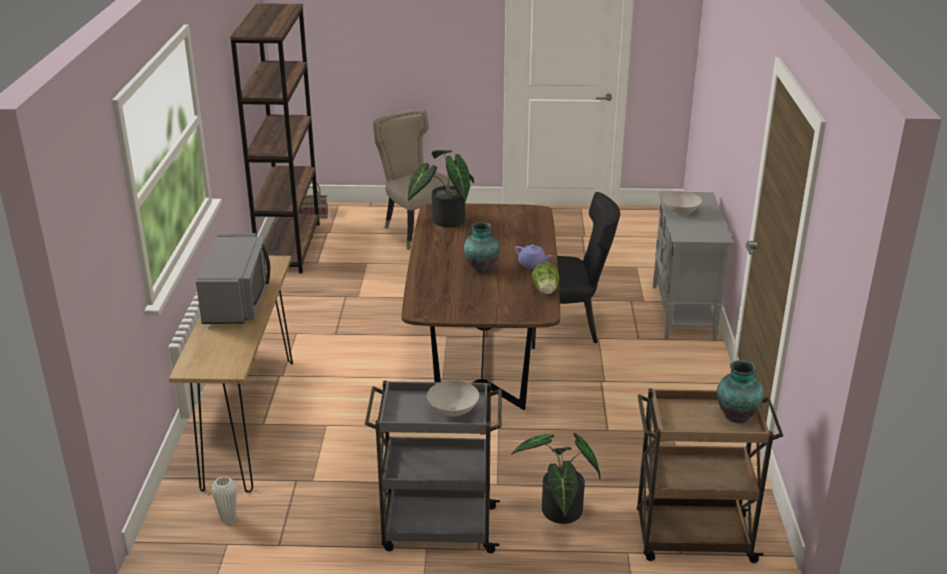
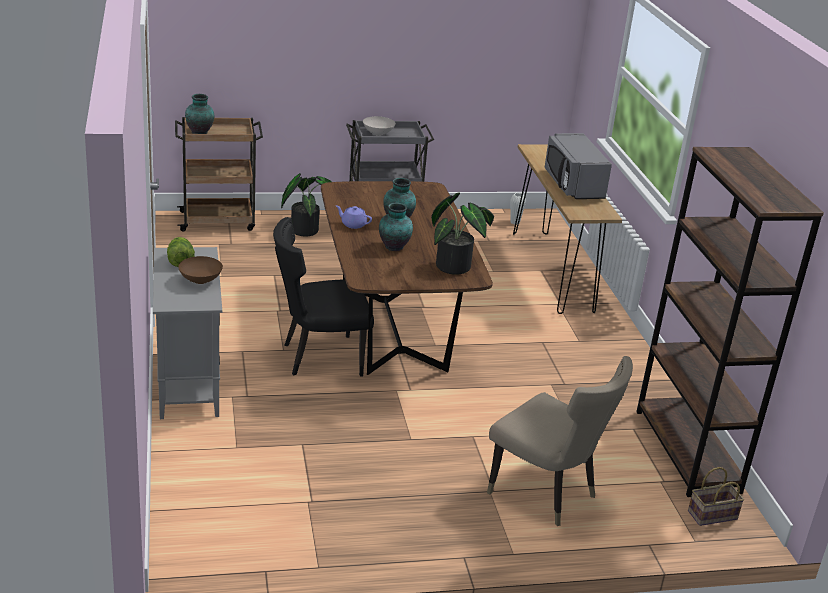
camera: 165 degrees right, 0 degrees up
lettuce [532,262,559,295] -> lettuce moved to [167,237,195,267]
white bowl [663,191,702,215] -> brown bowl [178,256,223,284]
none -> vase [379,203,413,251]

